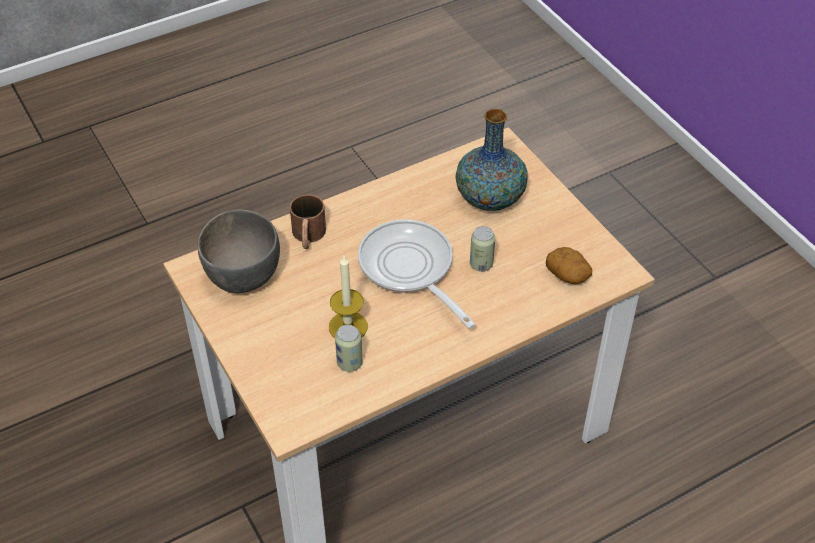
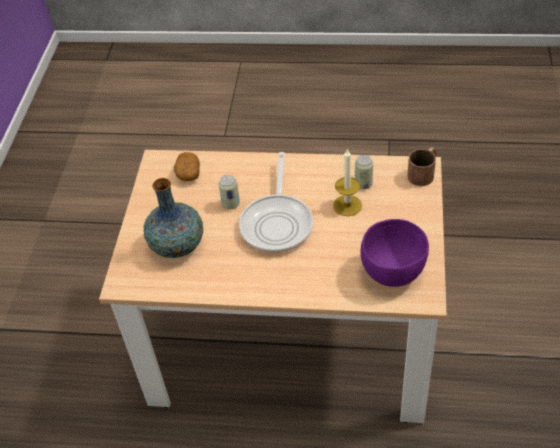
camera: 140 degrees left, 0 degrees up
grey bowl [198,210,280,293] -> purple bowl [360,219,429,287]
brown mug [290,195,326,249] -> brown mug moved to [407,147,436,186]

